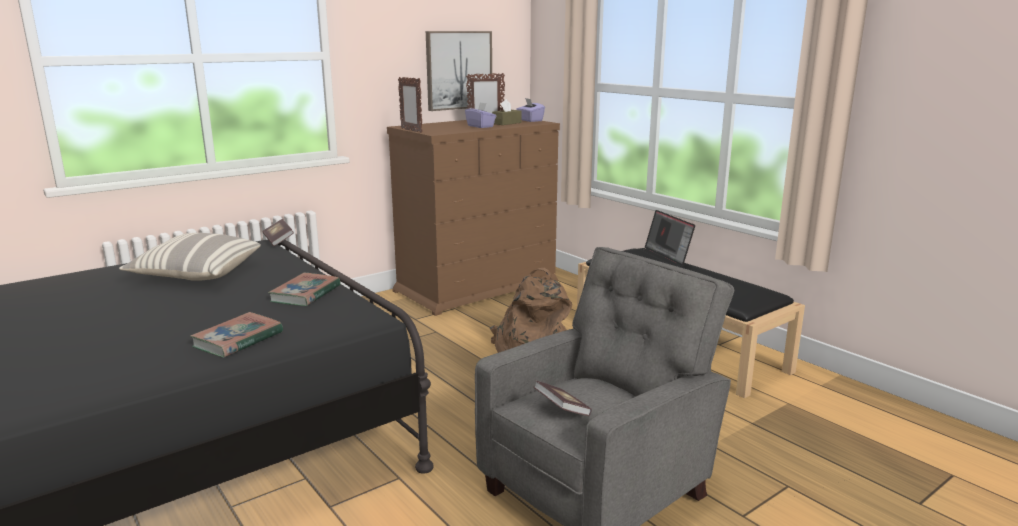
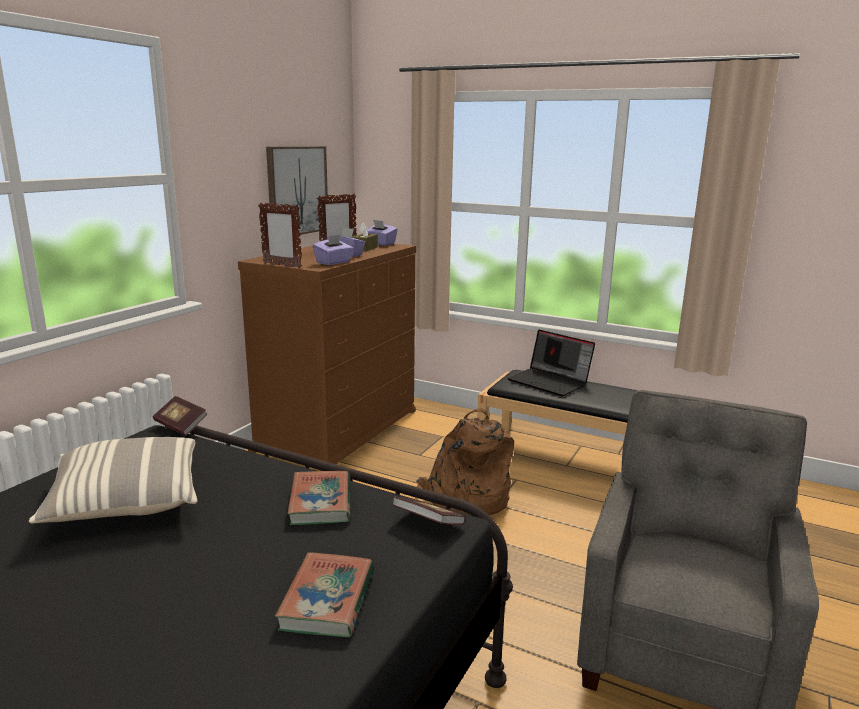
camera: 25 degrees left, 0 degrees up
book [534,381,592,416] -> book moved to [392,497,466,525]
none -> purple tissue box [313,234,353,265]

